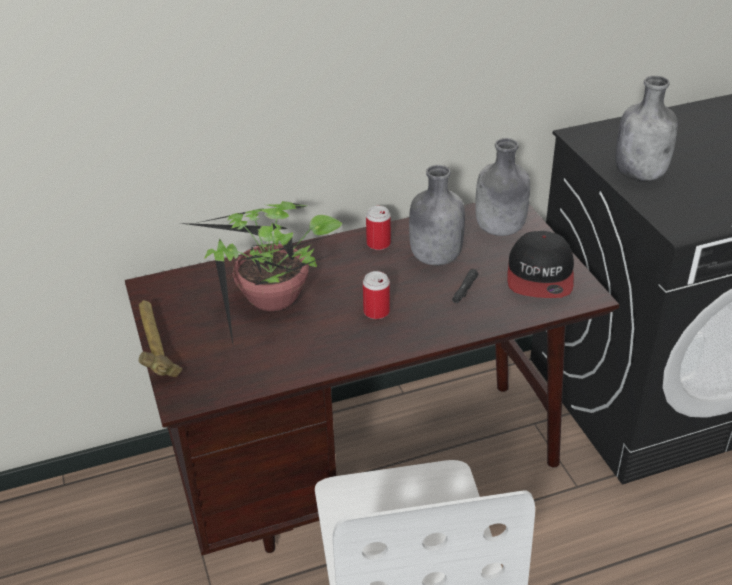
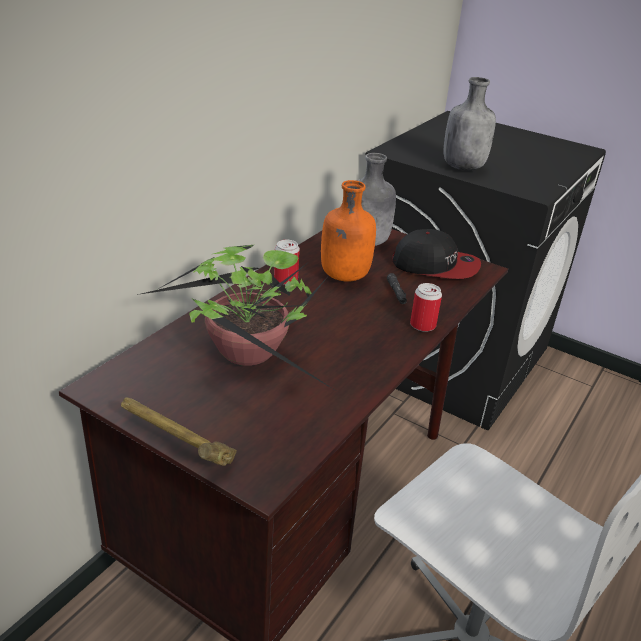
camera: 40 degrees left, 5 degrees down
can [363,271,390,319] -> can moved to [410,283,442,332]
grey bottle [409,165,465,265] -> orange bottle [321,180,376,281]
cap [507,231,574,298] -> cap turned 45 degrees counterclockwise [392,229,481,279]

